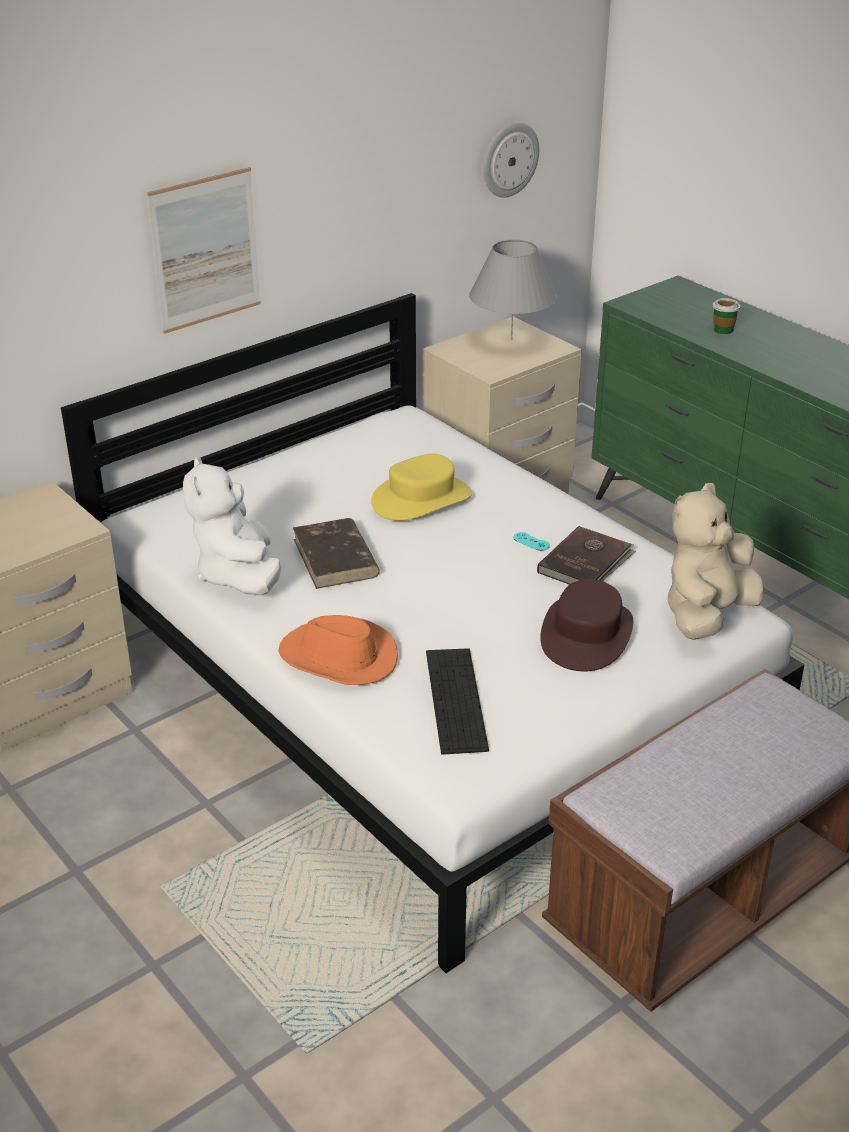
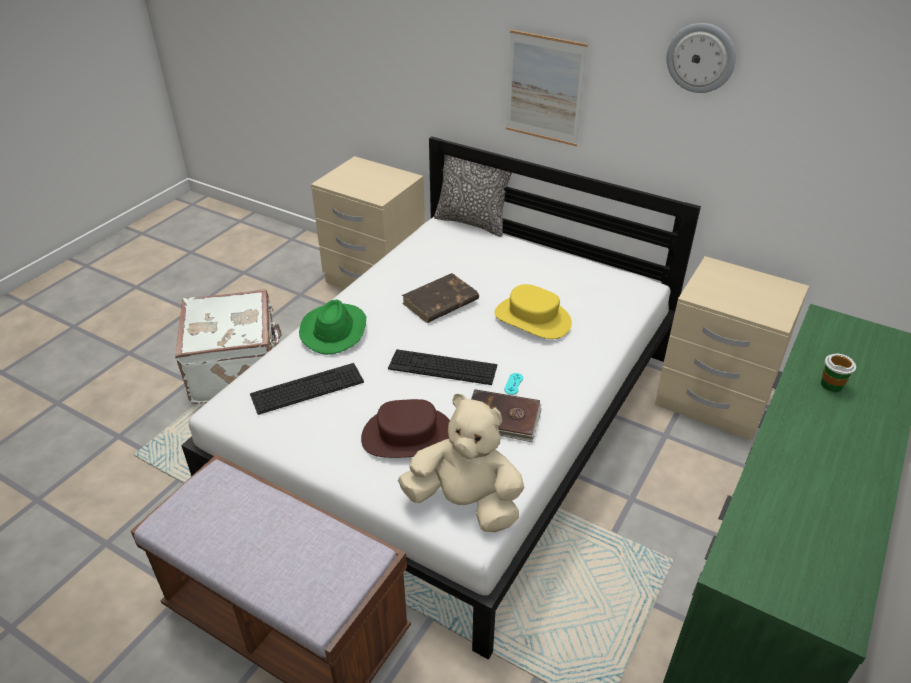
camera: 70 degrees right, 5 degrees up
white plush toy [183,456,282,595] -> none
orange hat [278,615,398,685] -> green hat [299,300,366,355]
grey table lamp [469,240,557,340] -> none
wall clock [483,122,539,197] -> wall clock moved to [666,23,736,93]
none -> white suitcase [175,290,282,404]
none -> keyboard [388,349,497,385]
none -> pillow [434,154,512,237]

